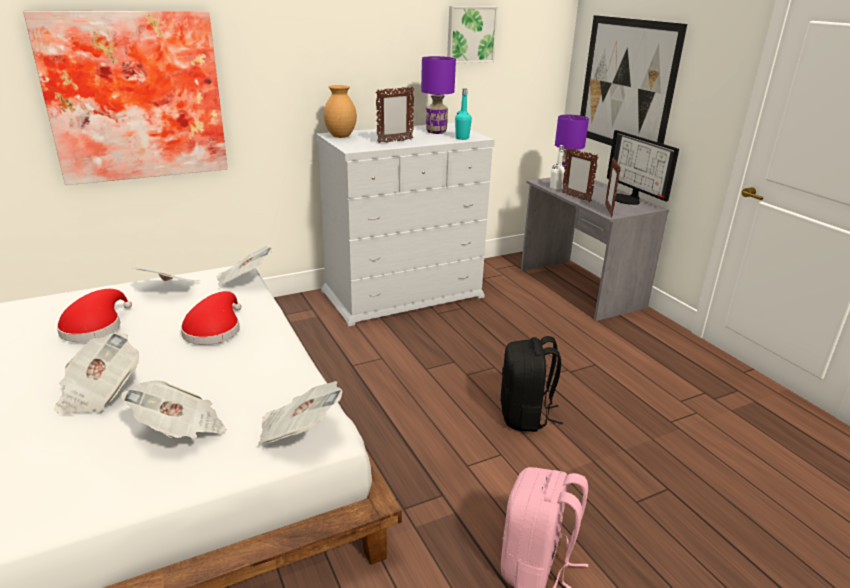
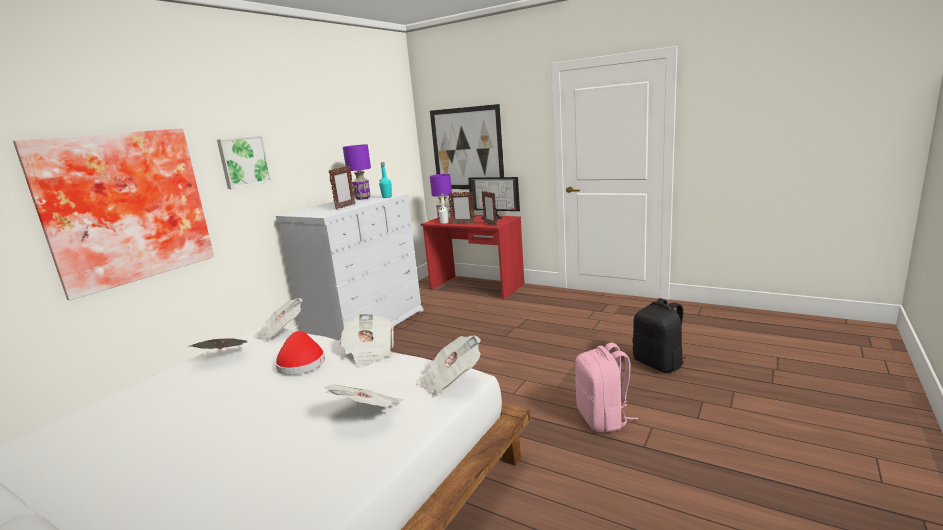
camera: 30 degrees left, 10 degrees down
newspaper [54,332,139,414] -> newspaper moved to [339,313,394,367]
red hat [56,289,132,342] -> none
brown vase [324,85,357,138] -> none
picture [447,6,498,63] -> picture moved to [217,135,272,189]
black backpack [500,336,563,432] -> black backpack moved to [632,298,685,373]
grey desk [521,177,669,321] -> red desk [421,215,525,299]

